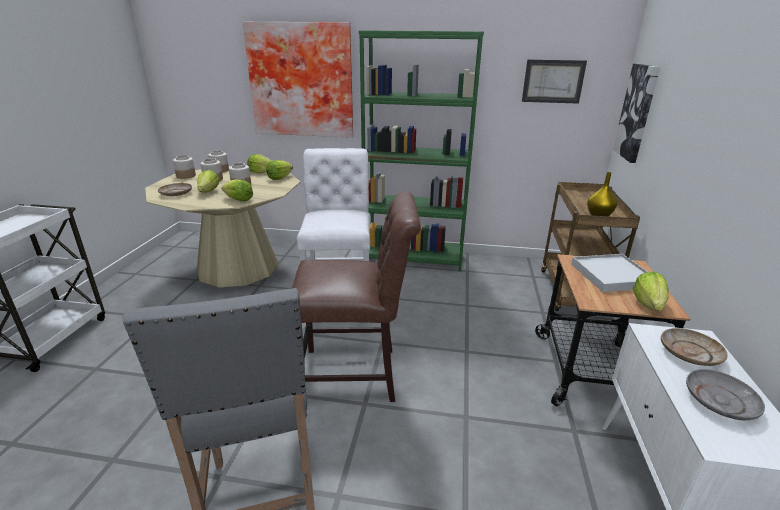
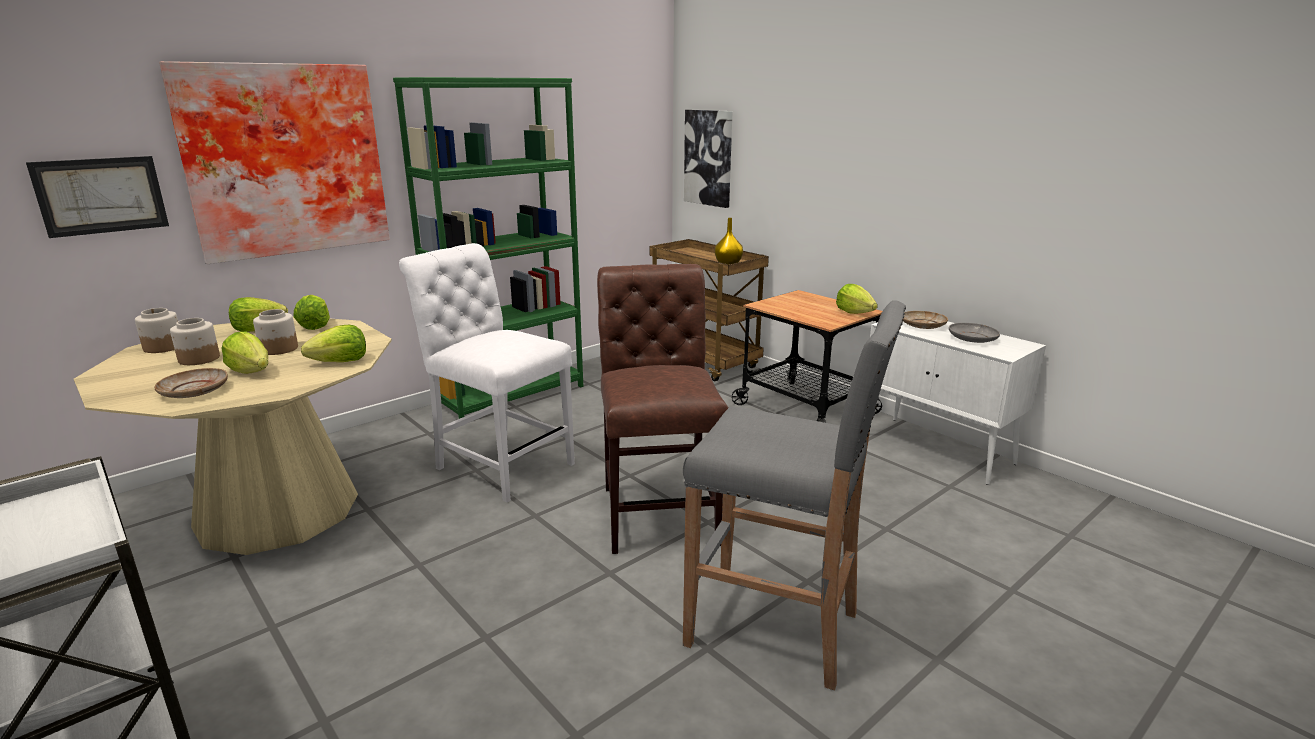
camera: 50 degrees left, 5 degrees down
jar [173,155,196,179] -> none
brown chair [291,192,421,402] -> brown chair turned 45 degrees counterclockwise [597,264,728,554]
picture [522,60,587,104] -> picture moved to [26,156,169,238]
white tray [571,254,648,292] -> none

